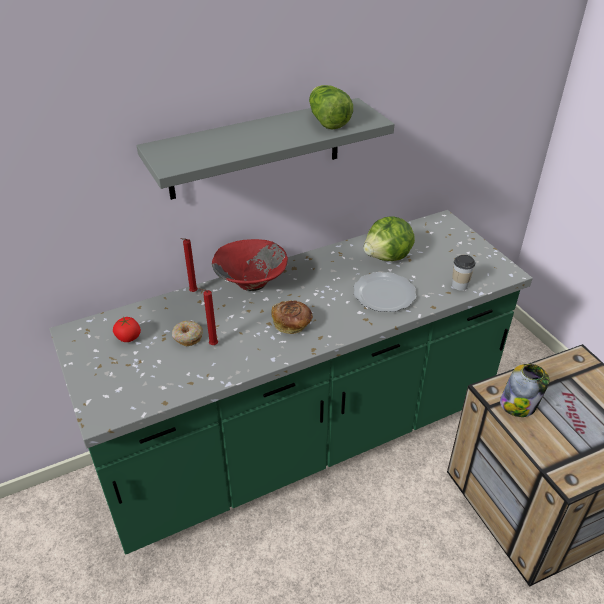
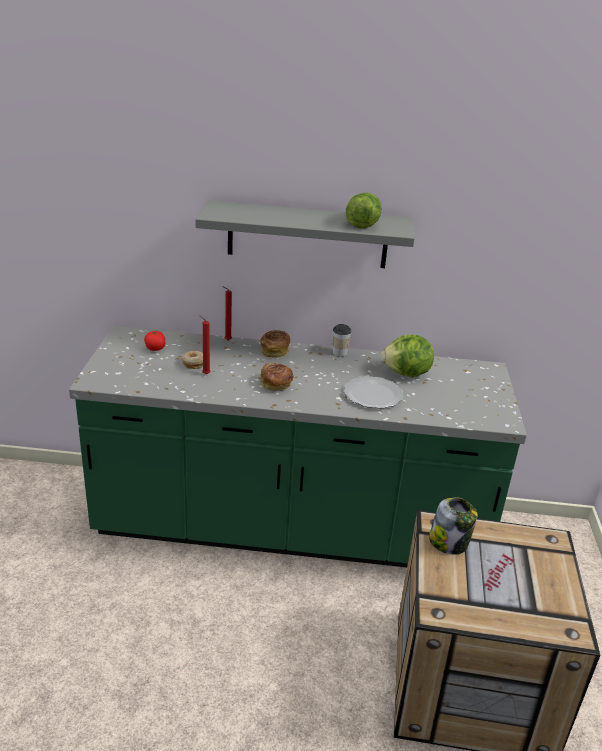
camera: 30 degrees right, 10 degrees down
red bowl [212,239,288,291] -> bread [260,330,290,358]
cup [452,255,475,291] -> cup moved to [333,324,351,357]

